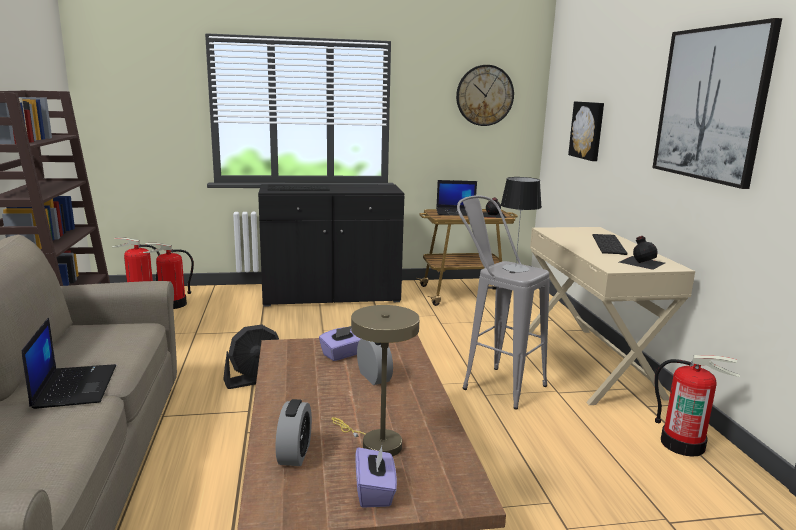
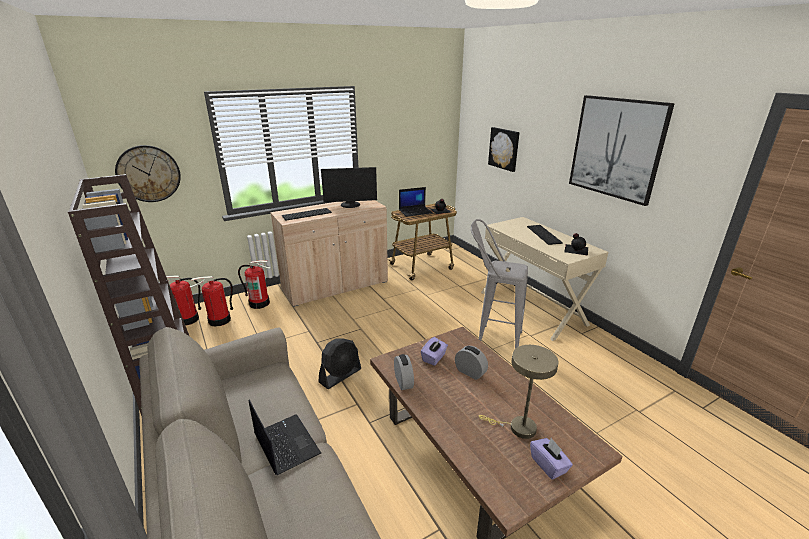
camera: 20 degrees left, 10 degrees up
black cabinet [258,184,404,307] -> beige cabinet [270,200,388,307]
alarm clock [276,399,312,466] -> alarm clock moved to [394,354,414,390]
wall clock [456,65,514,126] -> wall clock moved to [115,145,181,202]
table lamp [501,177,542,272] -> none
fire extinguisher [655,355,740,457] -> fire extinguisher moved to [238,260,271,309]
none -> monitor [321,167,377,208]

